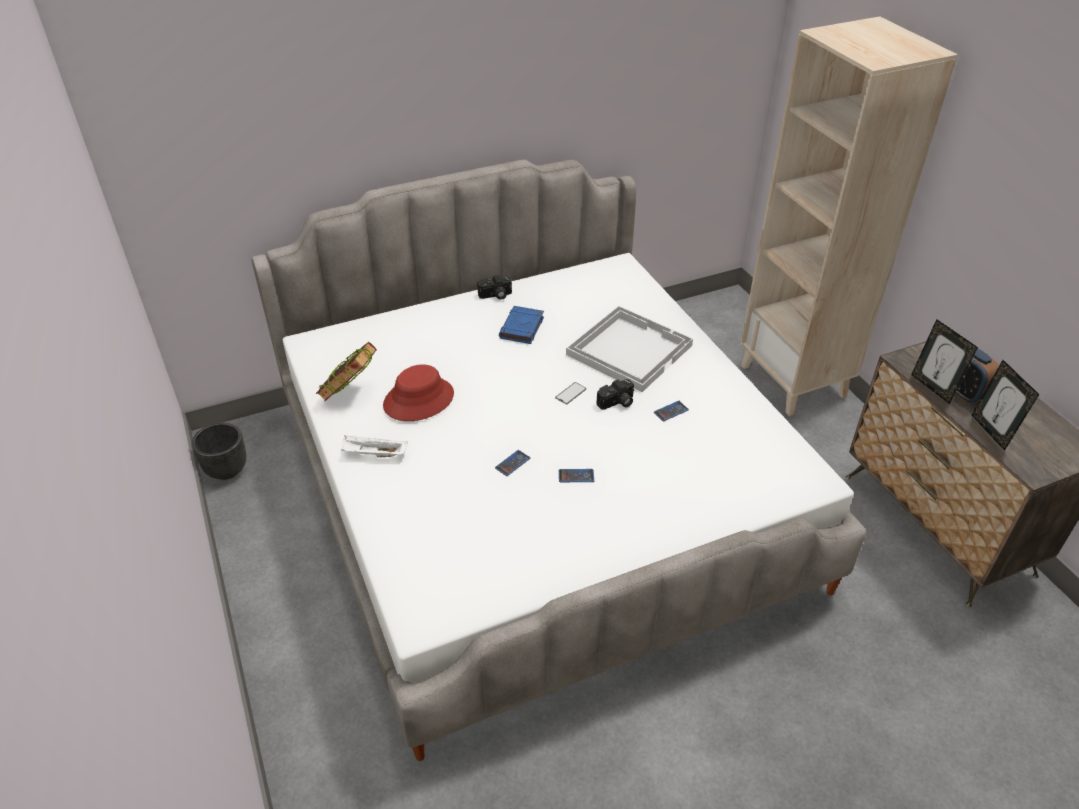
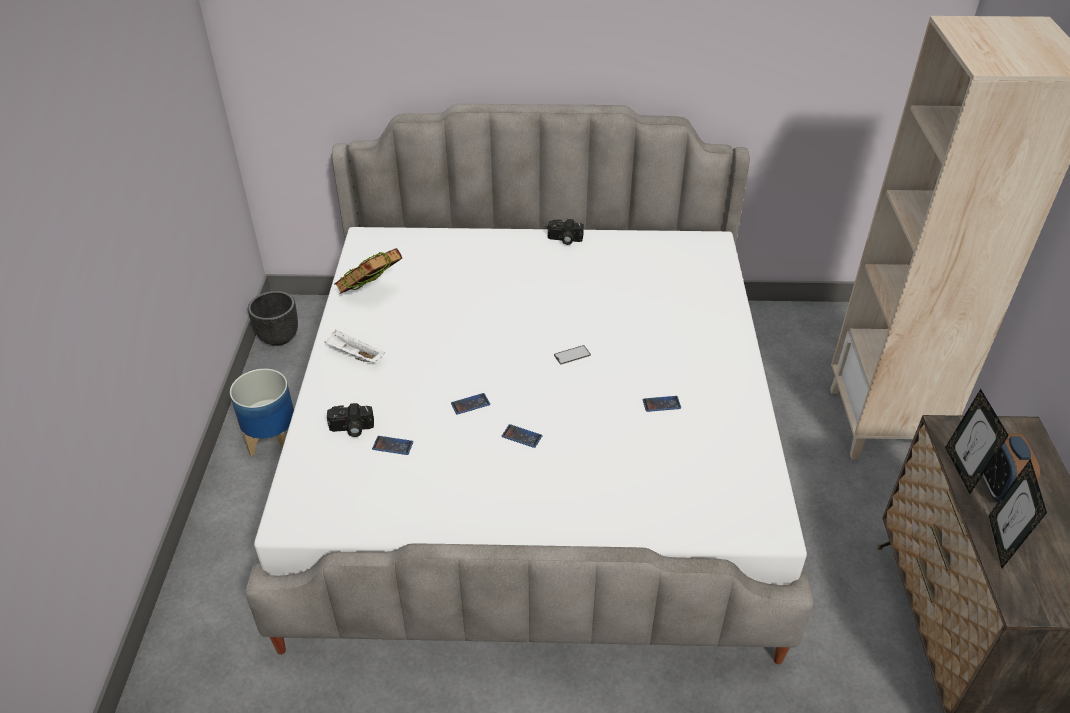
camera: 25 degrees right, 0 degrees up
red hat [383,364,454,421] -> none
blue book [499,306,544,344] -> none
white tray [566,306,693,392] -> none
camera [596,379,634,410] -> camera moved to [327,403,374,437]
none -> planter [230,369,294,456]
none -> phone [372,436,413,455]

